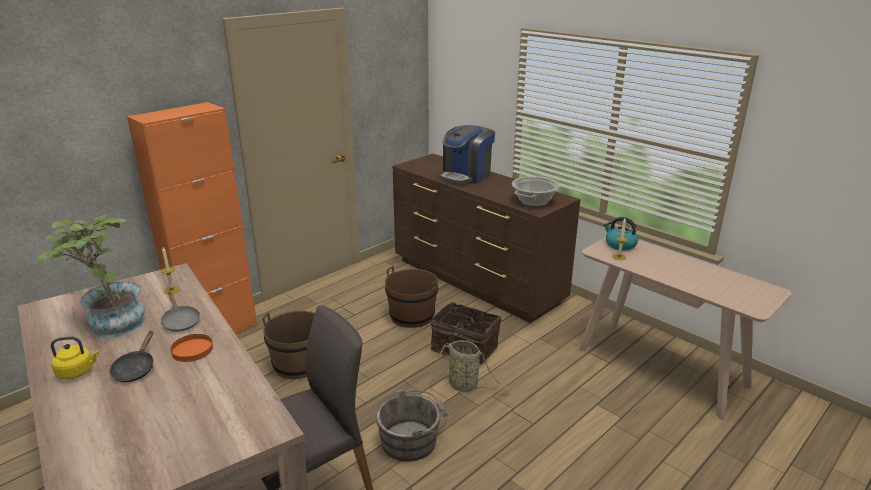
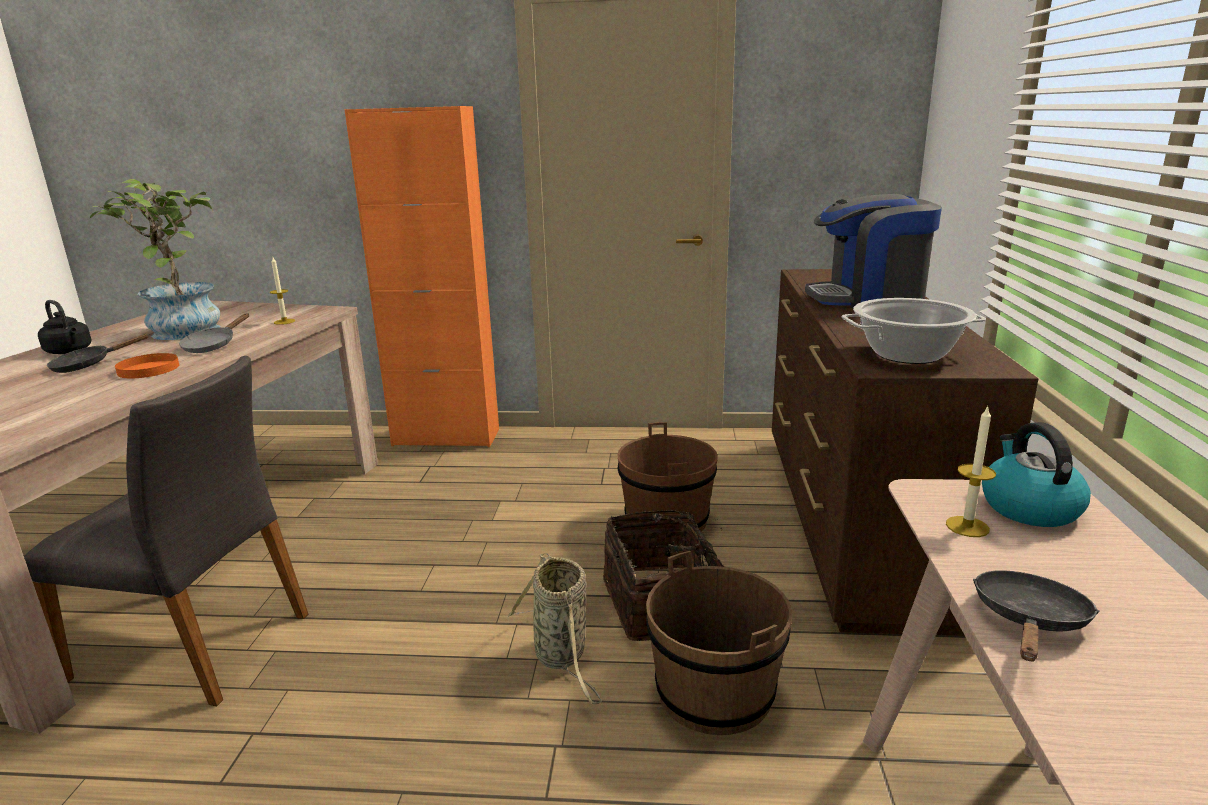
camera: 50 degrees right, 5 degrees down
yellow kettle [51,336,100,379] -> black kettle [38,300,92,354]
brown bucket [262,310,315,379] -> brown bucket moved to [646,551,792,735]
grey bucket [376,389,448,462] -> none
none -> black frying pan [973,570,1100,662]

